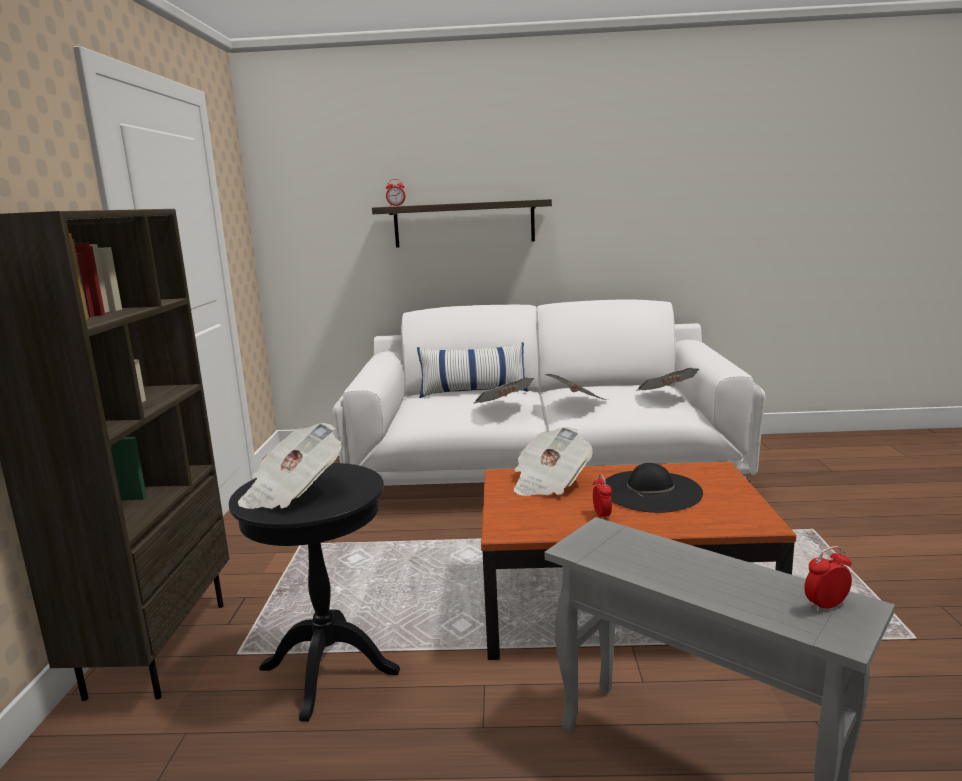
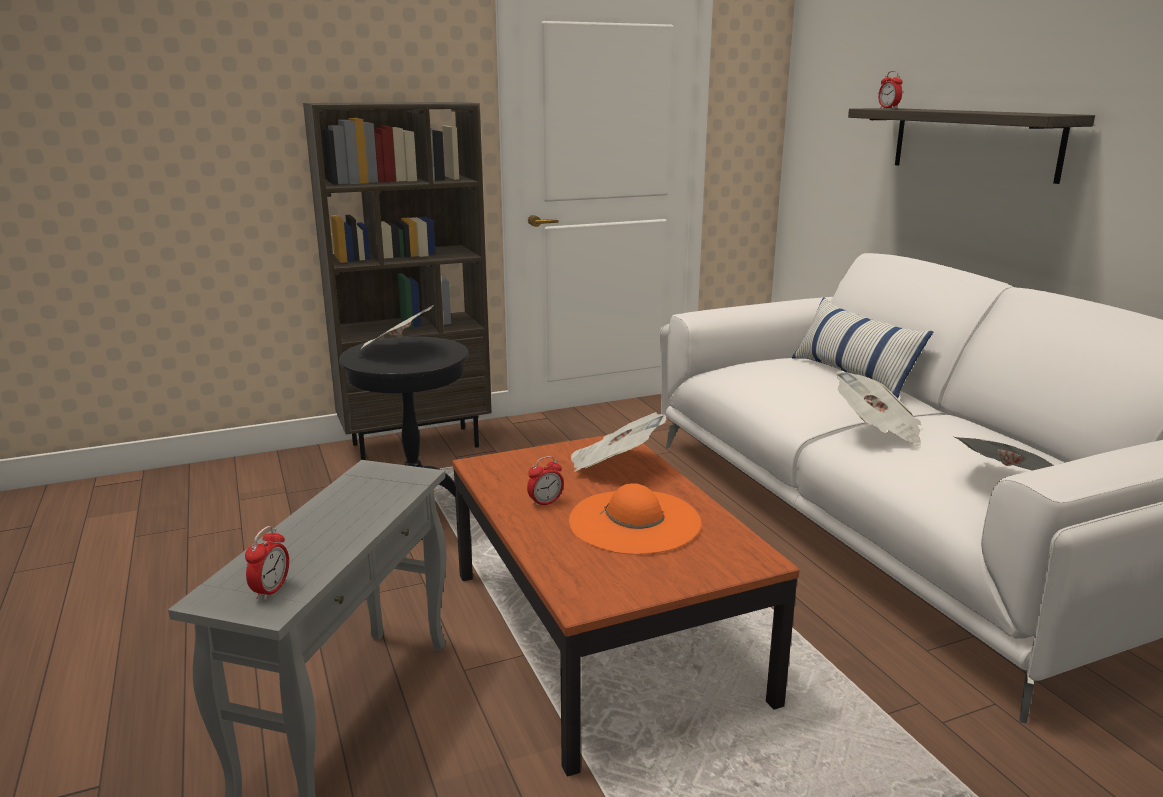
camera: 65 degrees right, 5 degrees up
newspaper [474,378,534,403] -> none
black hat [600,463,703,513] -> orange hat [569,483,701,554]
alarm clock [804,546,852,612] -> alarm clock turned 60 degrees clockwise [245,526,289,601]

